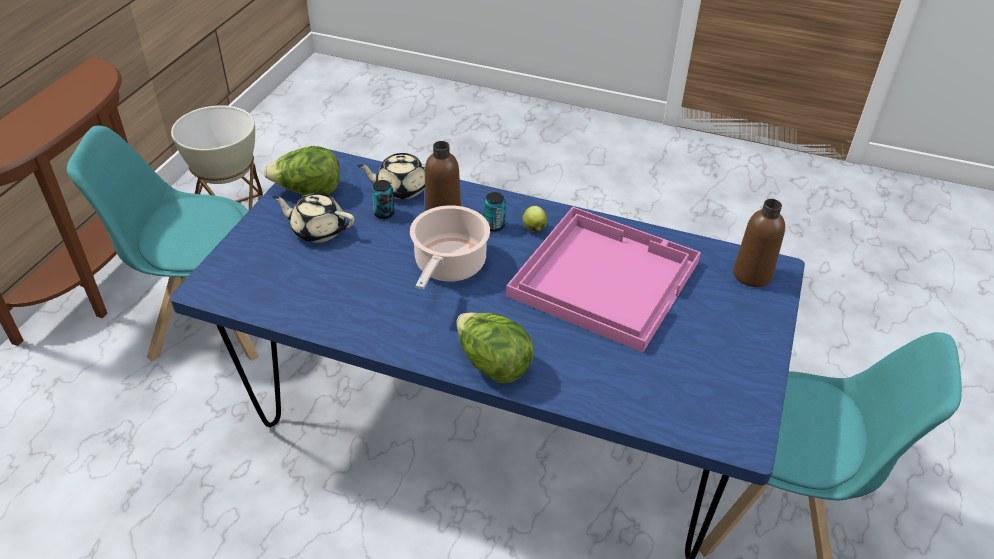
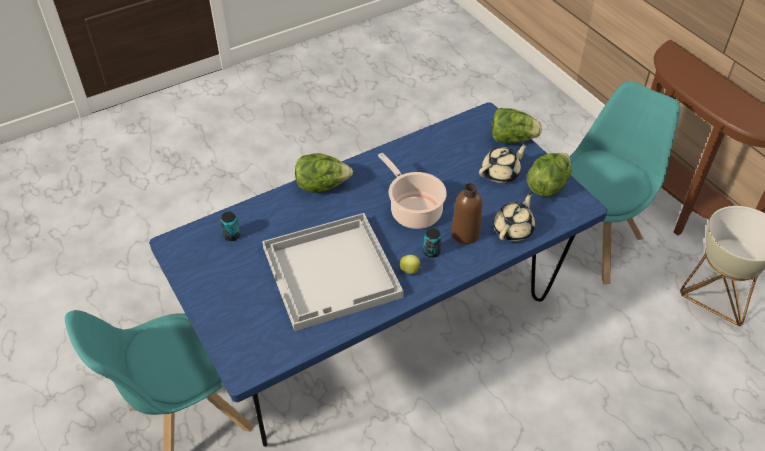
camera: 130 degrees right, 5 degrees up
can [371,180,395,219] -> can moved to [220,212,240,241]
pink tray [506,207,701,352] -> white tray [262,213,404,331]
brown bottle [733,199,785,287] -> none
none -> lettuce [492,108,542,143]

